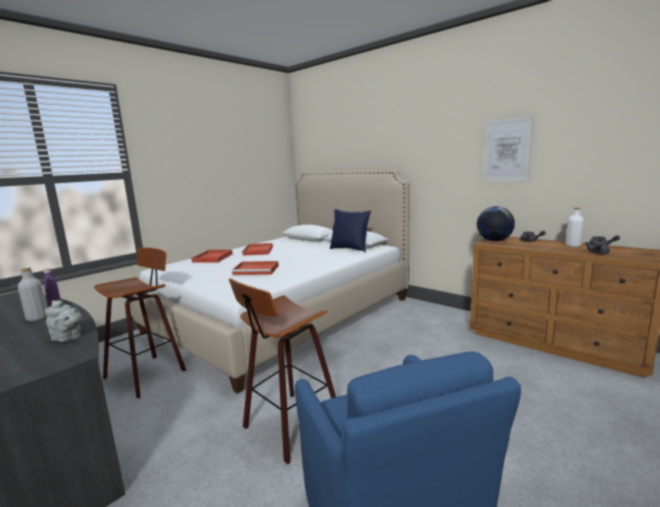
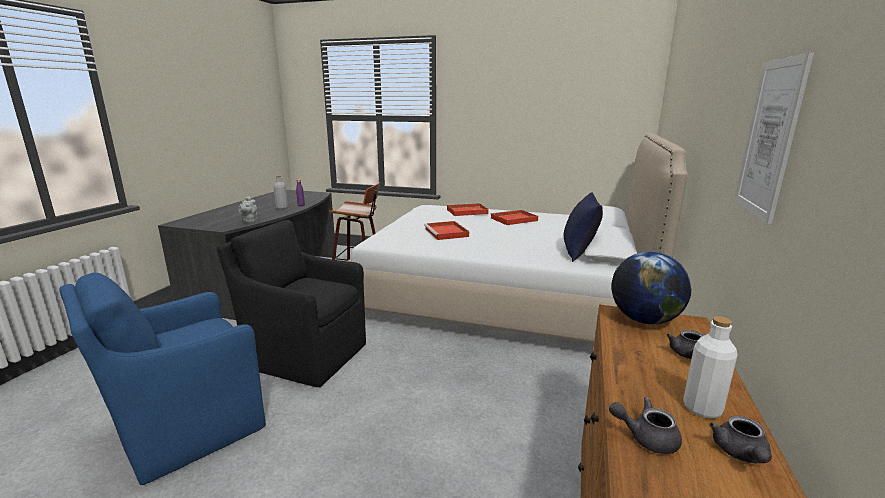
camera: 65 degrees right, 5 degrees up
stool [229,278,336,464] -> black armchair [217,220,366,387]

